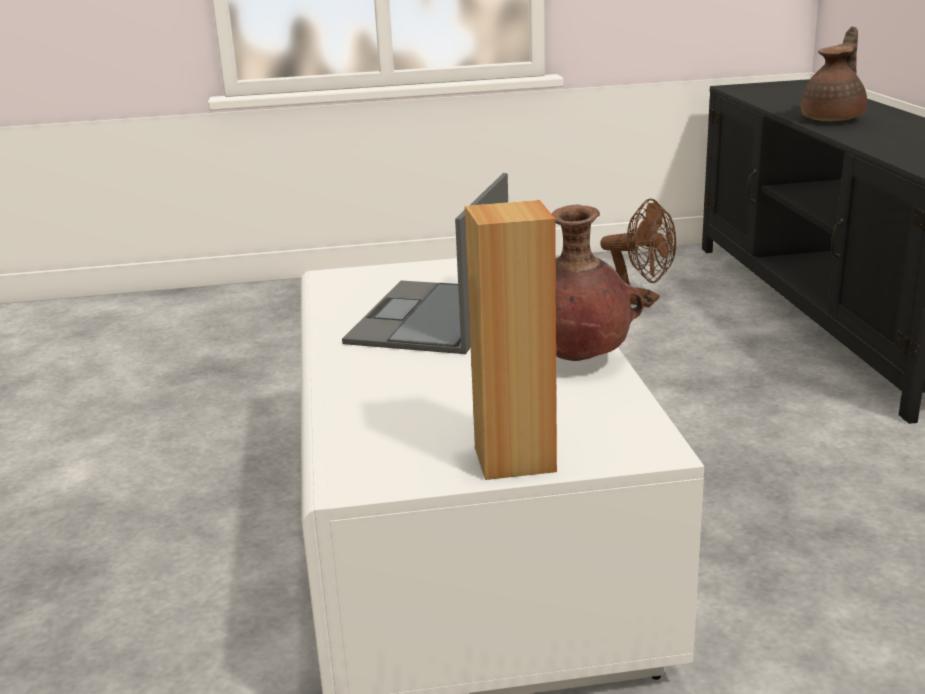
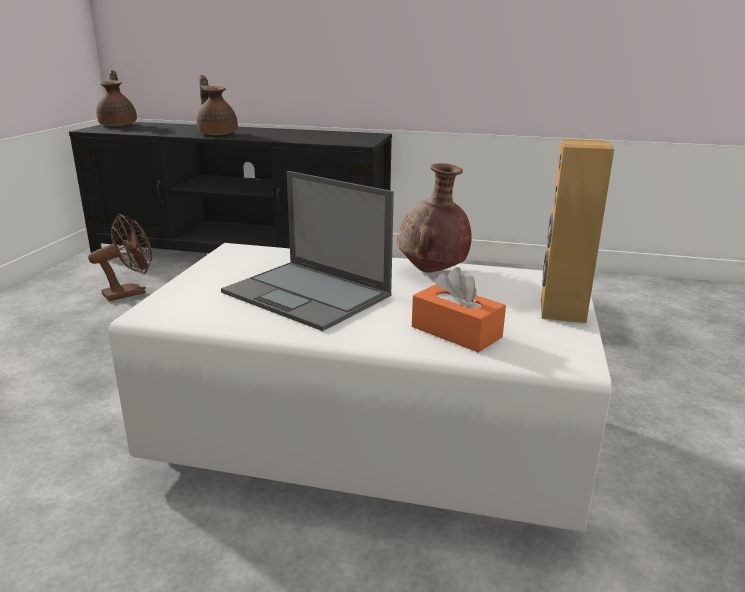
camera: 70 degrees left, 0 degrees up
none -> brown teapot [96,70,137,126]
none -> orange tissue box [412,267,506,353]

